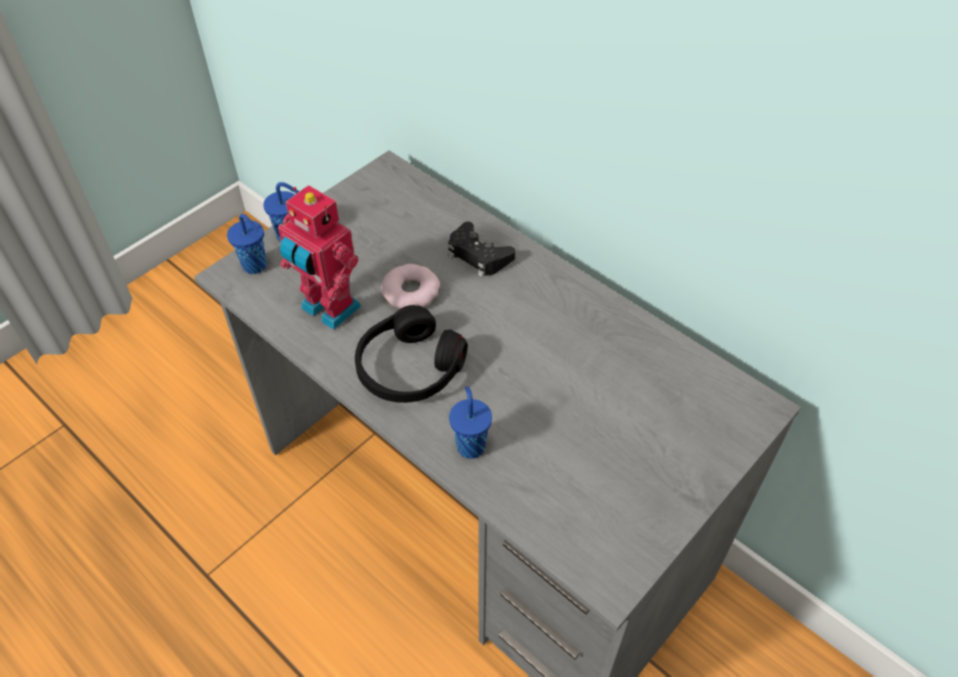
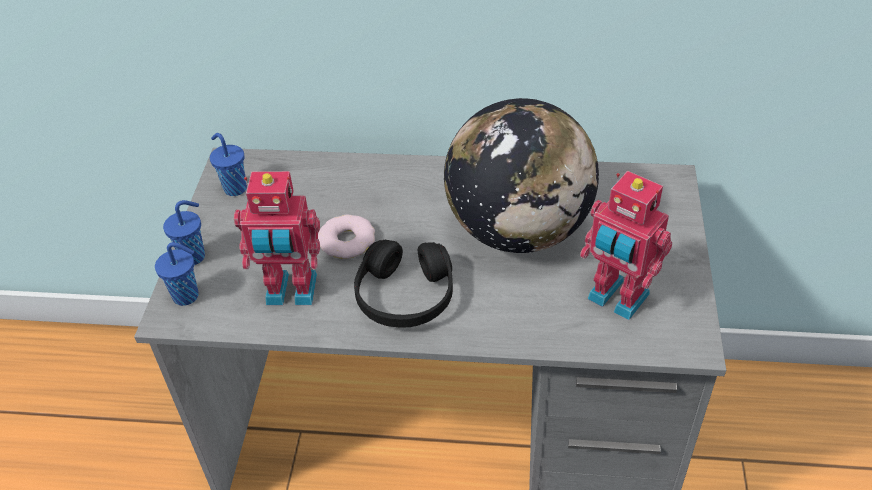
camera: 35 degrees left, 5 degrees down
black game controller [448,222,515,278] -> none
blue cup [449,386,492,459] -> blue cup moved to [210,133,247,196]
none -> globe [444,98,599,253]
none -> toy robot [580,171,672,320]

